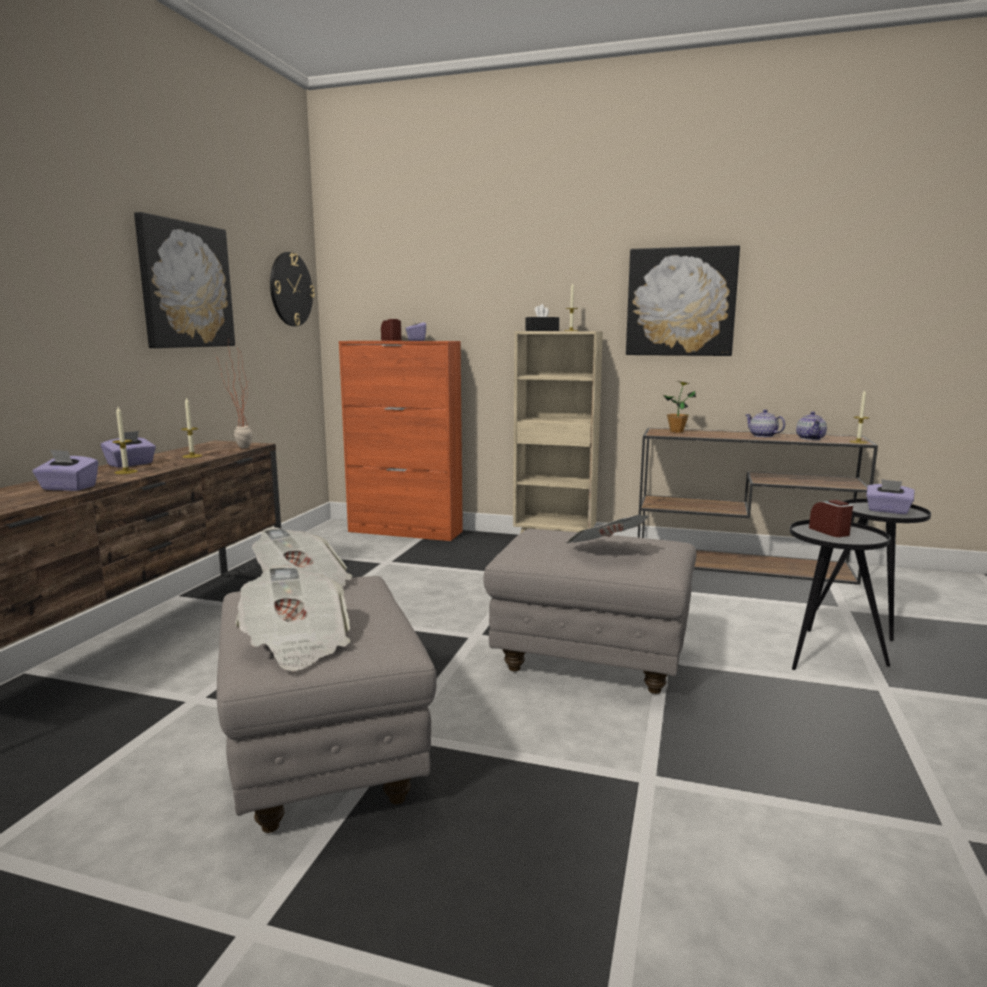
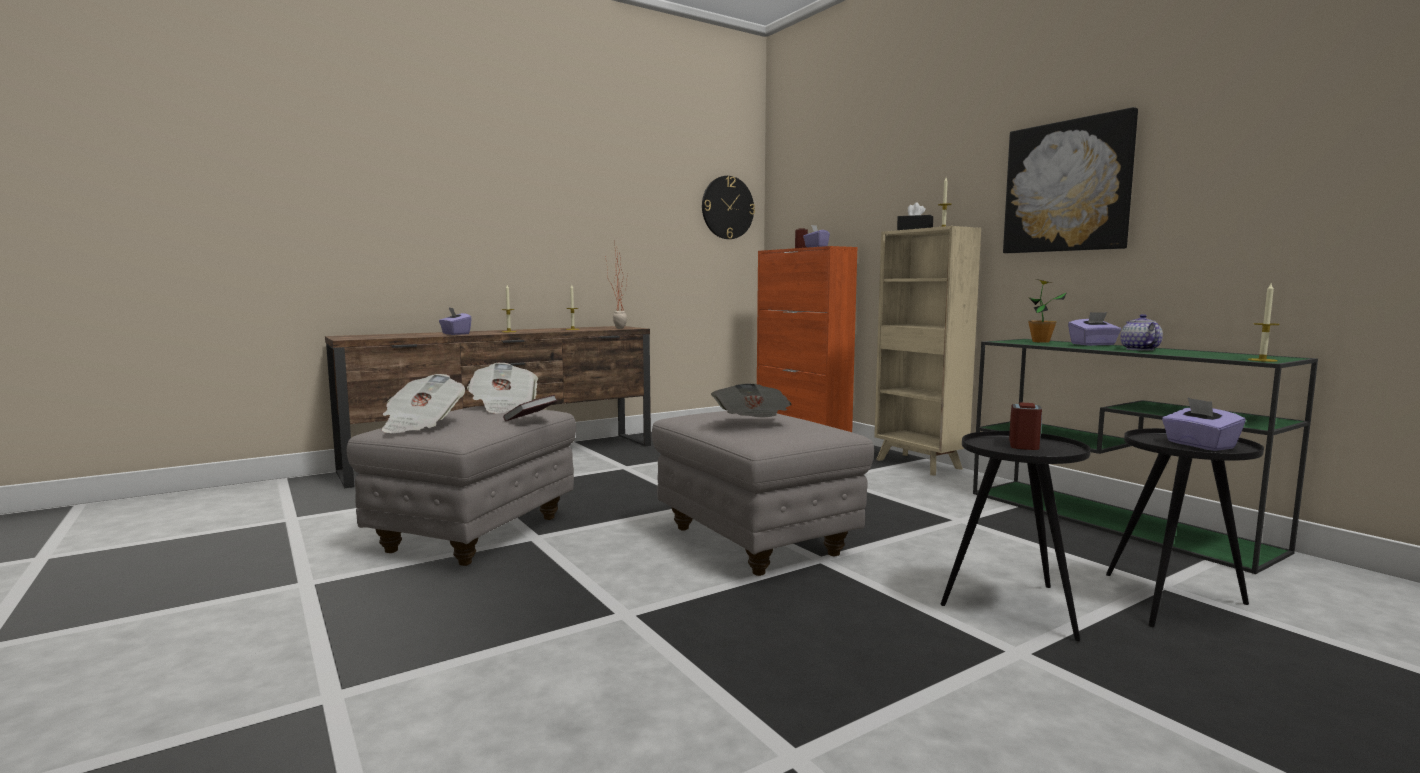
camera: 40 degrees right, 5 degrees down
purple tissue box [101,431,156,468] -> purple tissue box moved to [1068,312,1121,346]
picture [134,212,235,348] -> none
brown console table [638,428,878,585] -> green console table [973,339,1318,574]
teapot [796,411,827,440] -> none
none -> book [503,395,557,421]

